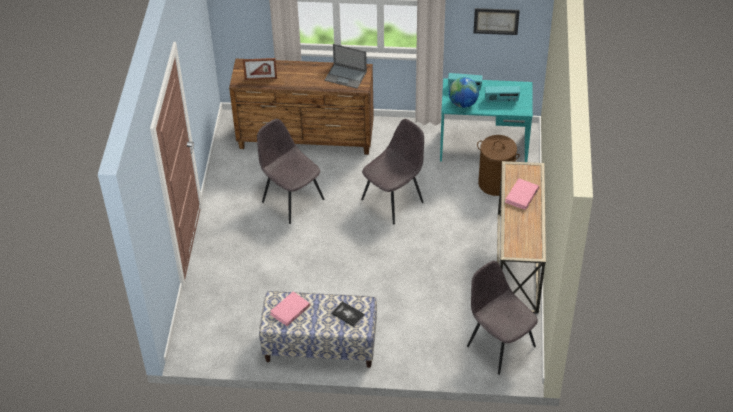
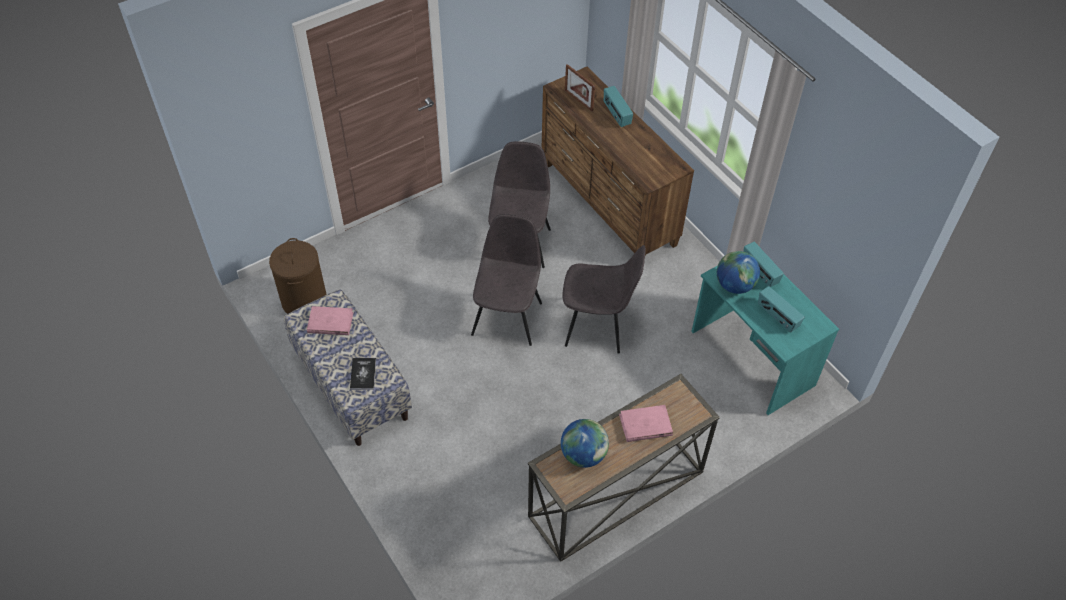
camera: 50 degrees right, 5 degrees up
laptop [325,44,367,89] -> none
grey chair [467,261,538,375] -> grey chair moved to [471,214,542,346]
picture [473,8,520,35] -> none
brown laundry basket [477,135,520,196] -> brown laundry basket moved to [269,238,327,314]
none -> globe [561,419,609,468]
none -> radio [604,86,633,127]

